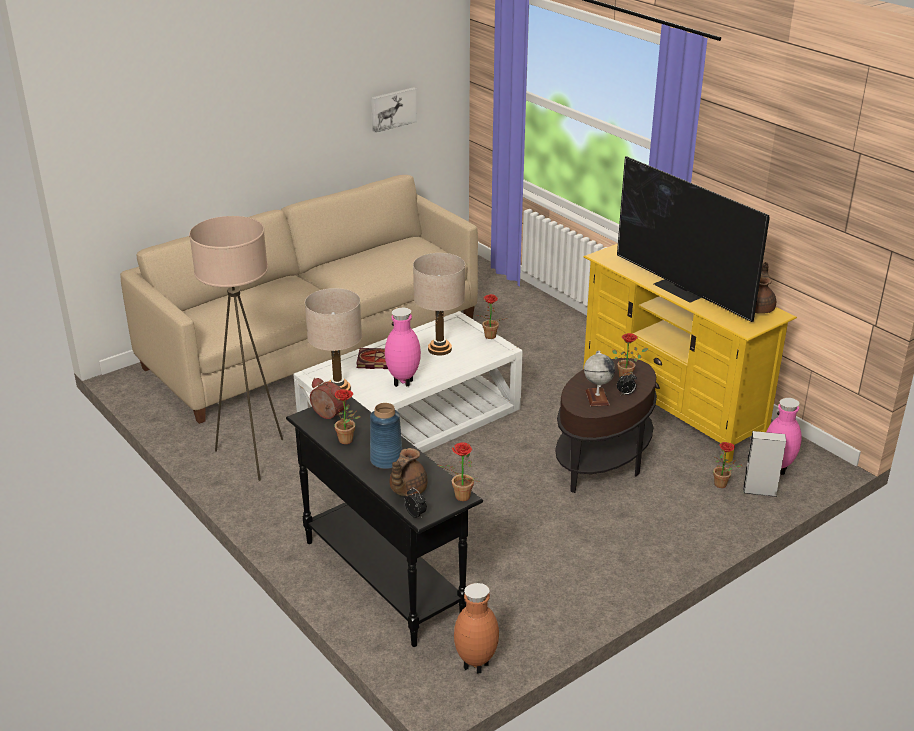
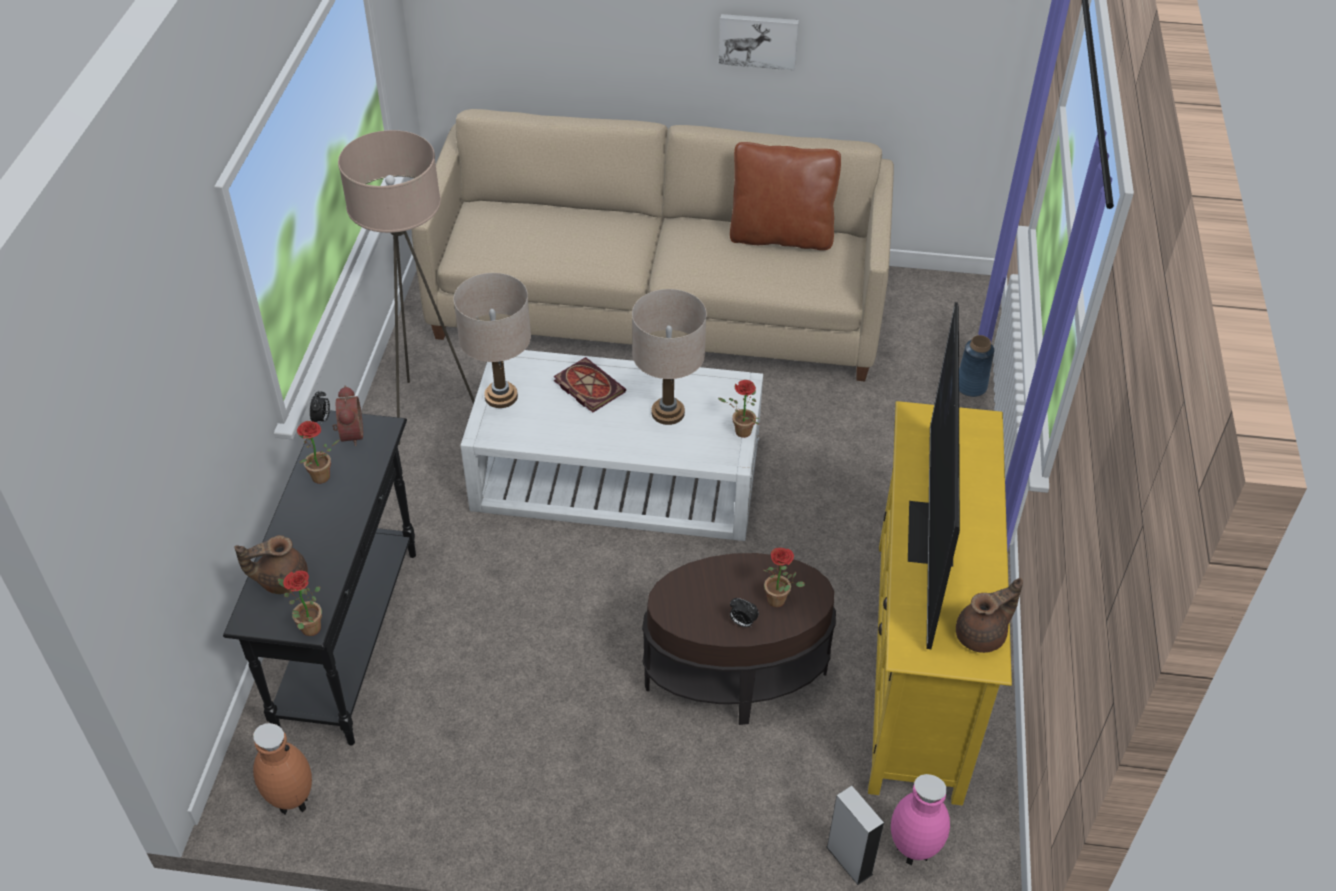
camera: 45 degrees right, 15 degrees up
blue vase [370,403,402,469] -> blue vase moved to [959,335,994,397]
picture [371,87,417,133] -> picture moved to [719,14,799,70]
pink vase [385,308,421,387] -> none
alarm clock [405,488,427,518] -> alarm clock moved to [310,391,330,423]
globe [584,351,615,406] -> none
potted plant [713,442,742,488] -> none
none -> brown pillow [730,142,841,250]

